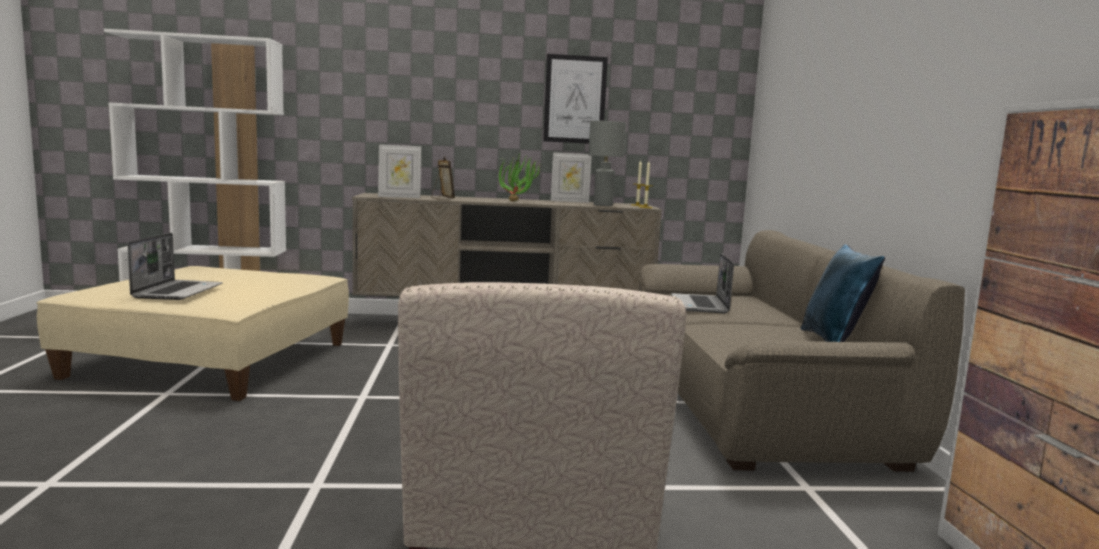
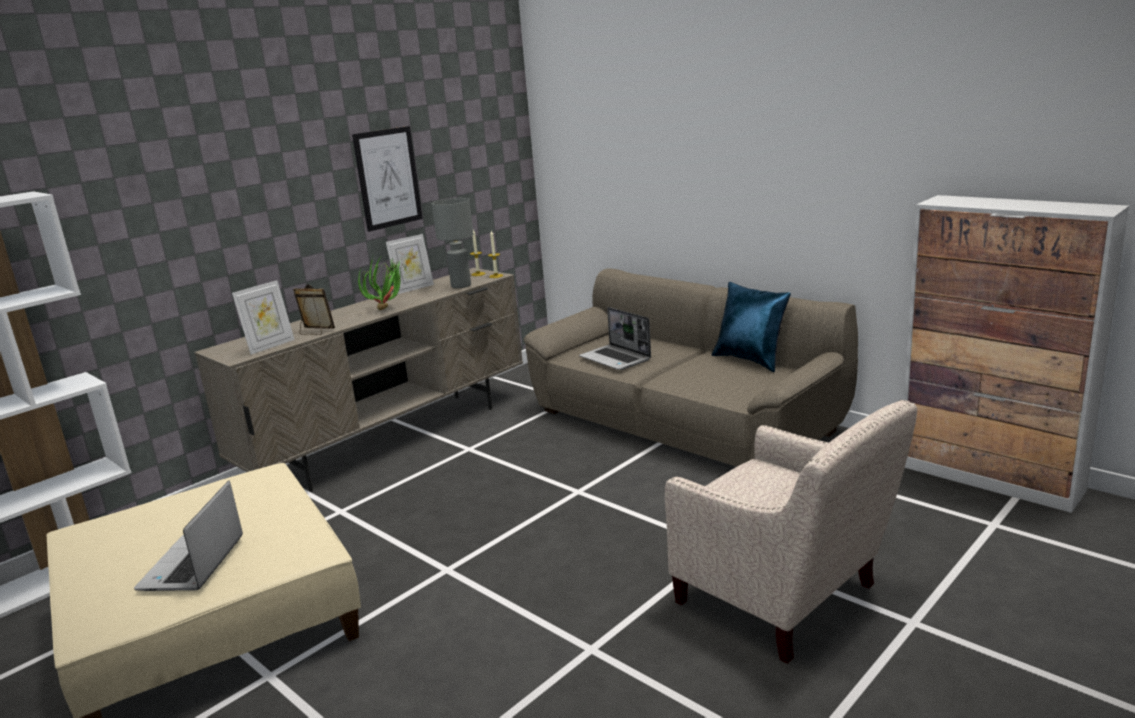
camera: 40 degrees left, 10 degrees up
laptop [127,233,223,300] -> laptop turned 135 degrees counterclockwise [134,481,243,591]

